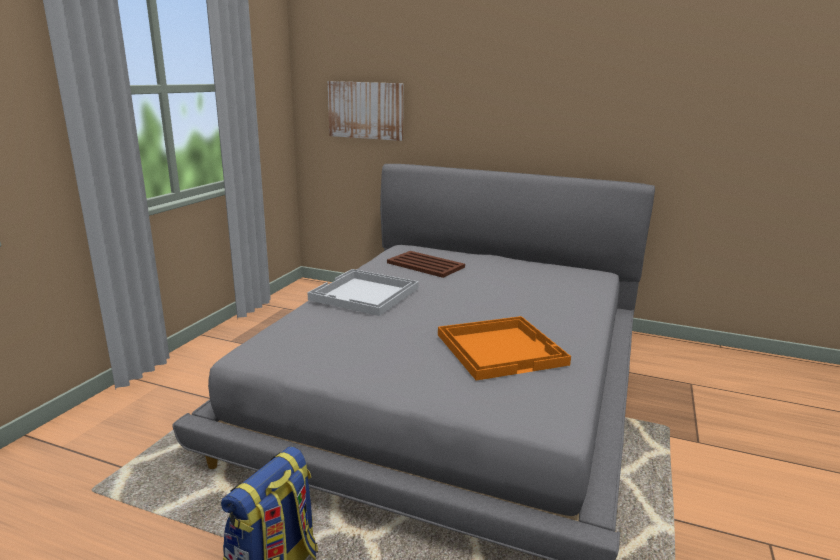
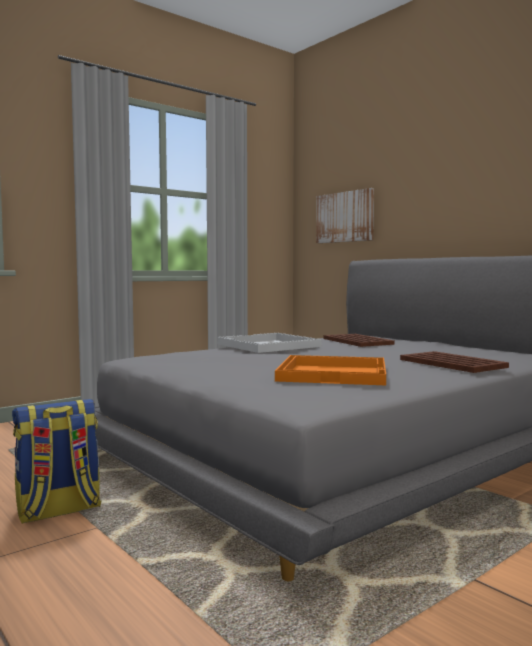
camera: 30 degrees right, 15 degrees down
none -> brown tray [400,351,509,373]

